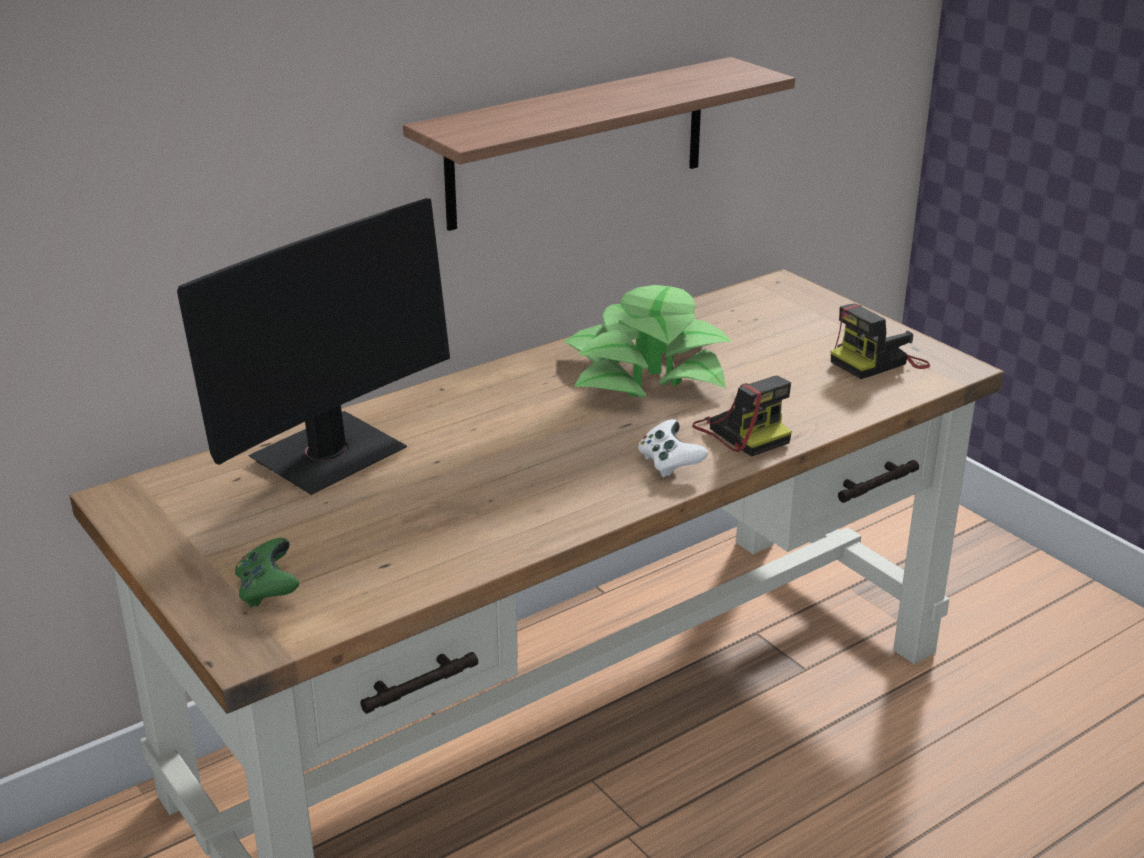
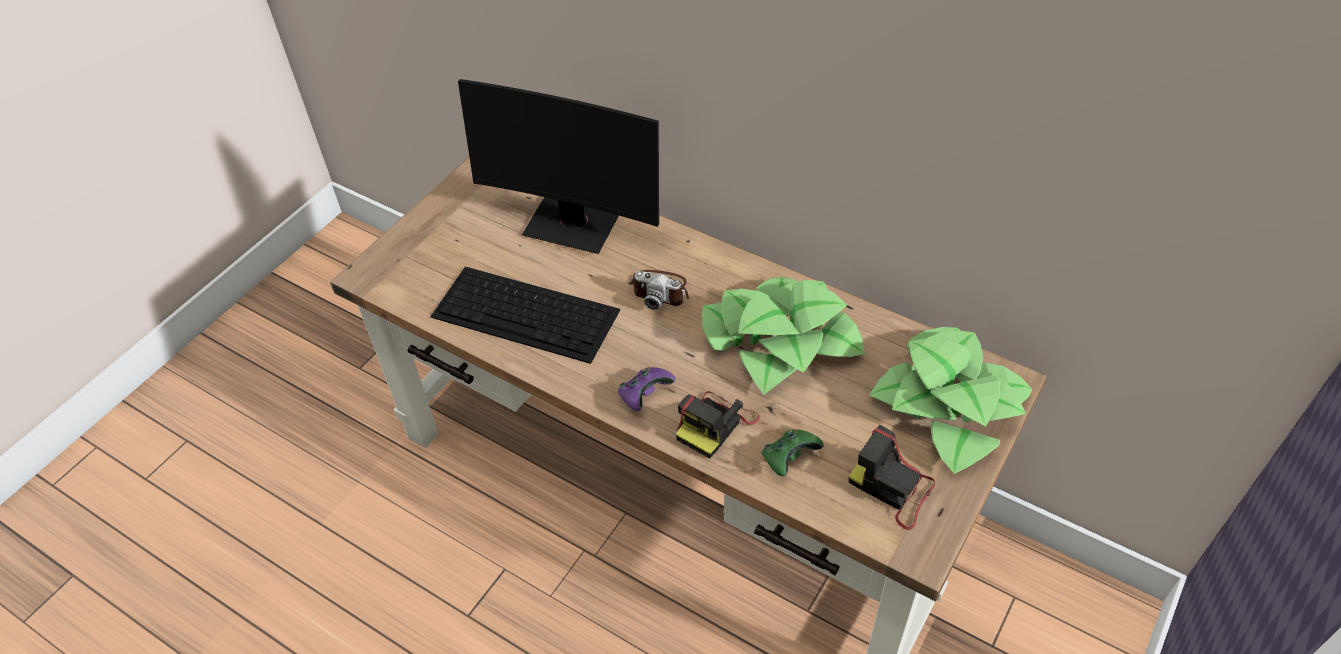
camera: 70 degrees right, 20 degrees up
green game controller [235,538,299,608] -> green game controller moved to [762,429,824,476]
shelf [403,57,795,231] -> none
white game controller [638,419,708,478] -> purple game controller [618,367,675,411]
none -> keyboard [431,267,620,364]
none -> camera [629,270,689,310]
none -> potted plant [869,327,1033,474]

